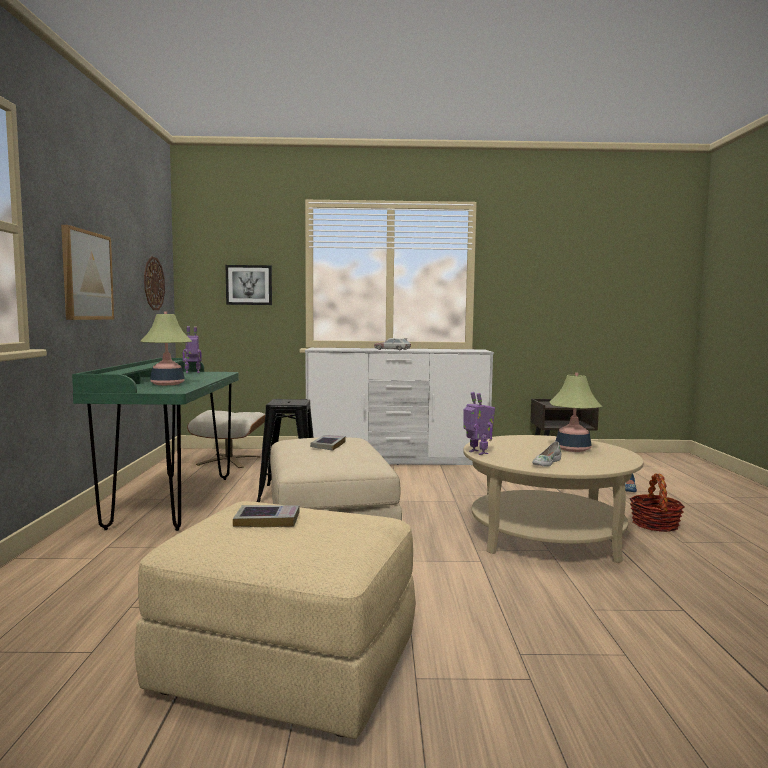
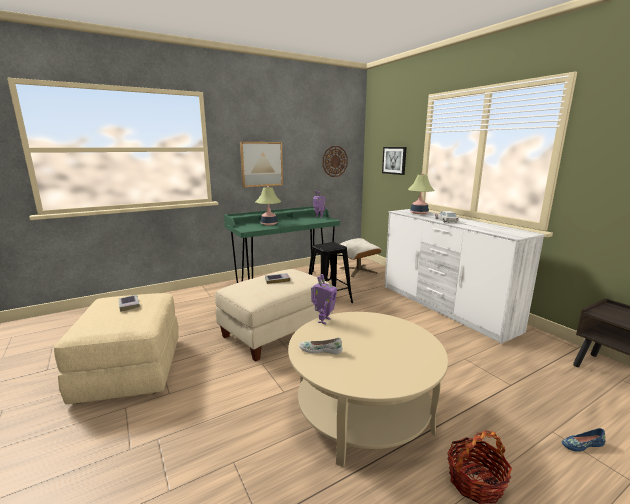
camera: 60 degrees right, 10 degrees up
table lamp [550,373,602,452] -> table lamp moved to [408,173,435,214]

